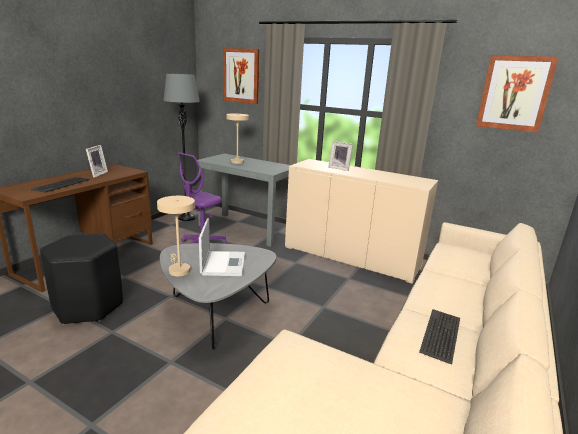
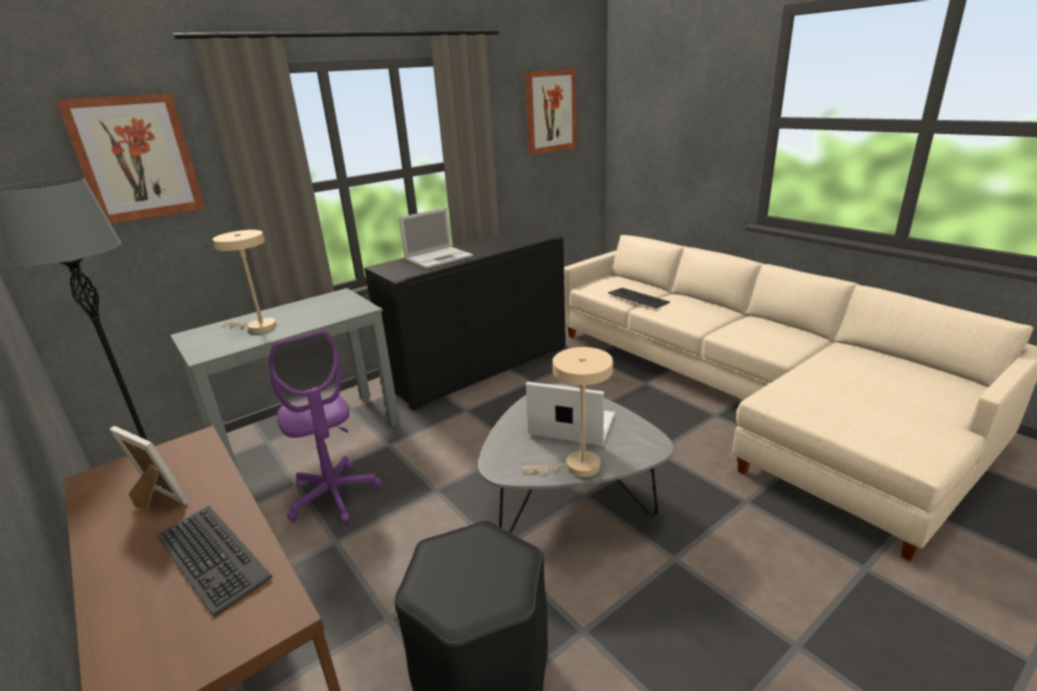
camera: 65 degrees left, 5 degrees up
beige cabinet [285,159,438,284] -> black cabinet [364,227,566,410]
picture frame [328,141,353,171] -> laptop [399,207,473,269]
keyboard [419,309,460,365] -> keyboard moved to [608,288,670,308]

